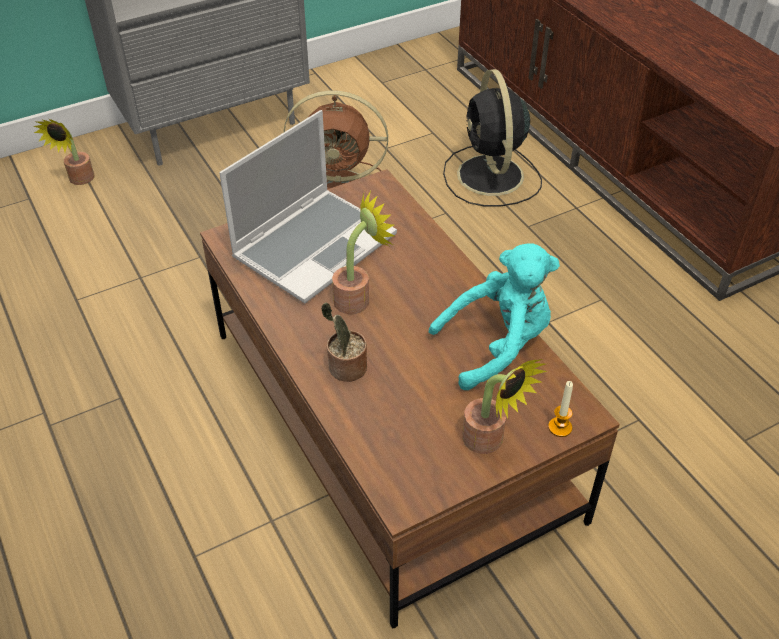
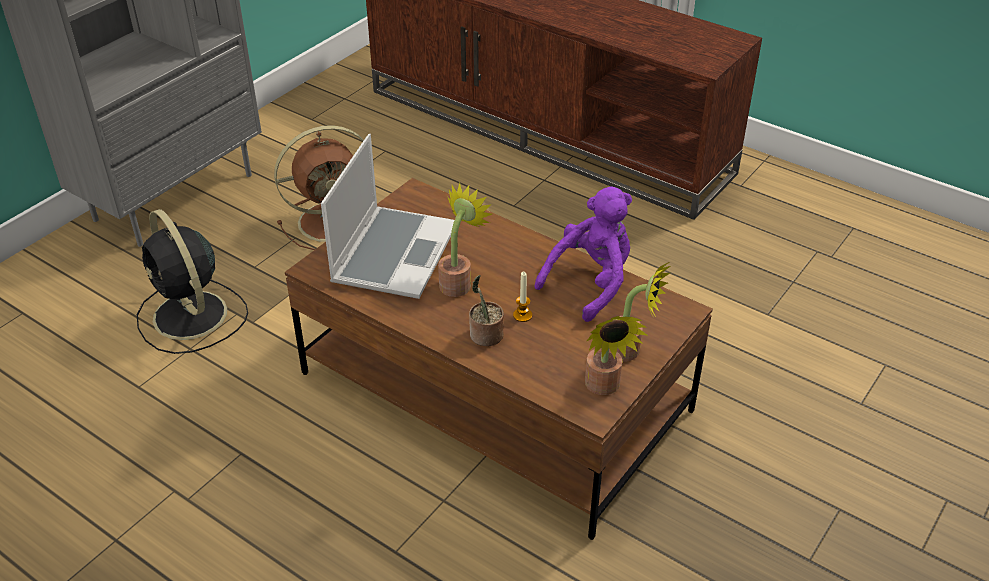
camera: 25 degrees left, 5 degrees down
potted plant [33,119,94,185] -> potted plant moved to [585,316,648,395]
turquoise plush toy [429,243,560,390] -> purple plush toy [534,186,632,322]
black fan [443,69,542,207] -> black fan moved to [137,209,248,354]
candle [548,381,573,437] -> candle moved to [513,272,532,322]

